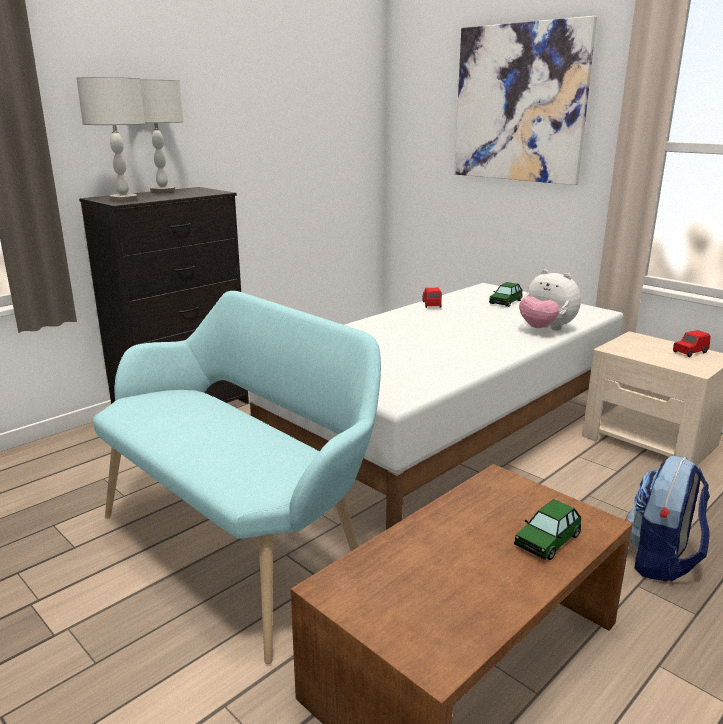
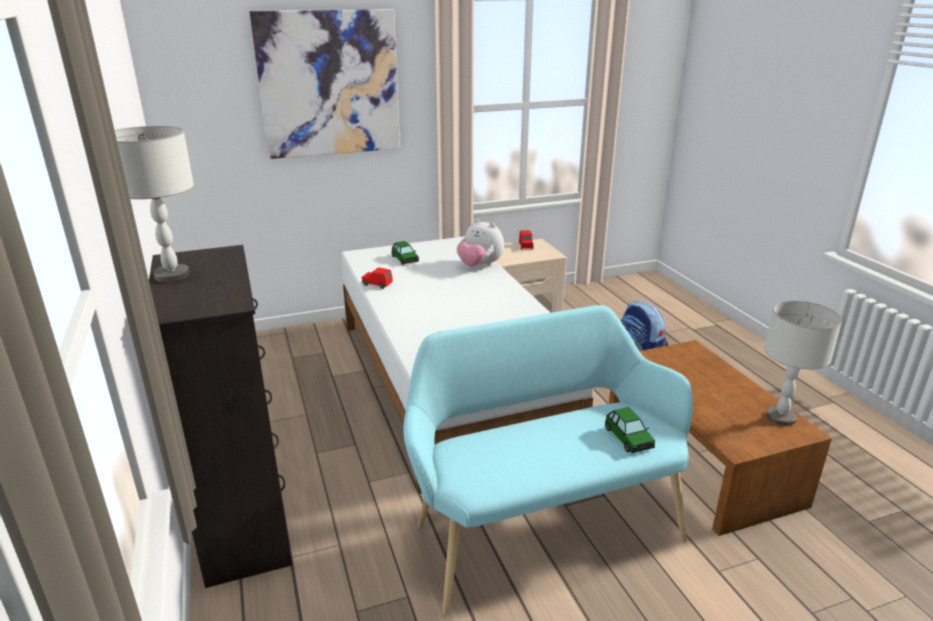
camera: 65 degrees left, 5 degrees up
grey table lamp [76,77,145,202] -> grey table lamp moved to [764,301,842,426]
toy car [514,499,582,560] -> toy car moved to [605,407,655,453]
plush toy [519,269,581,330] -> plush toy turned 60 degrees clockwise [457,219,504,266]

